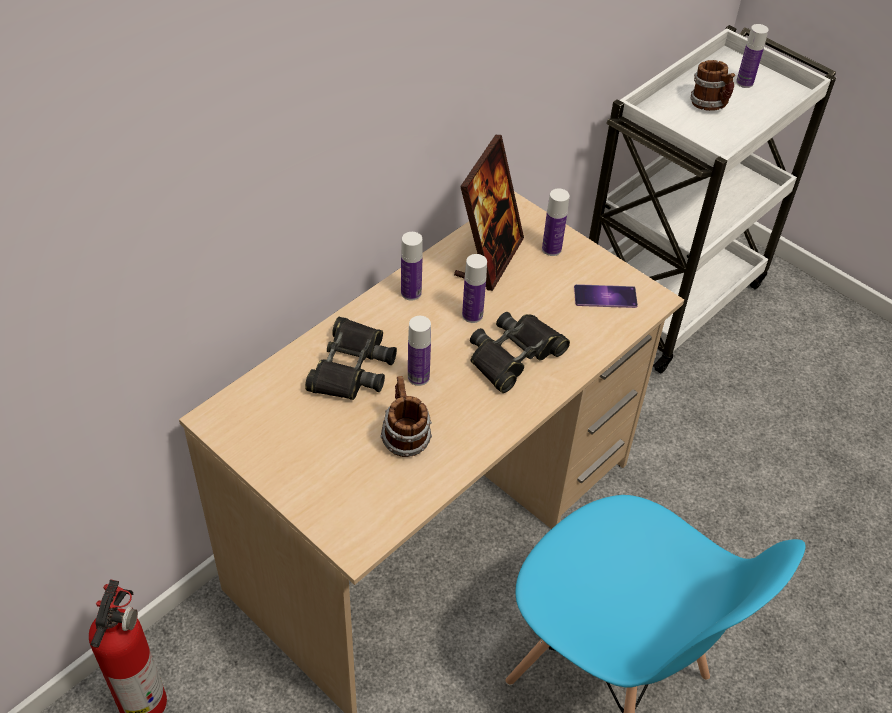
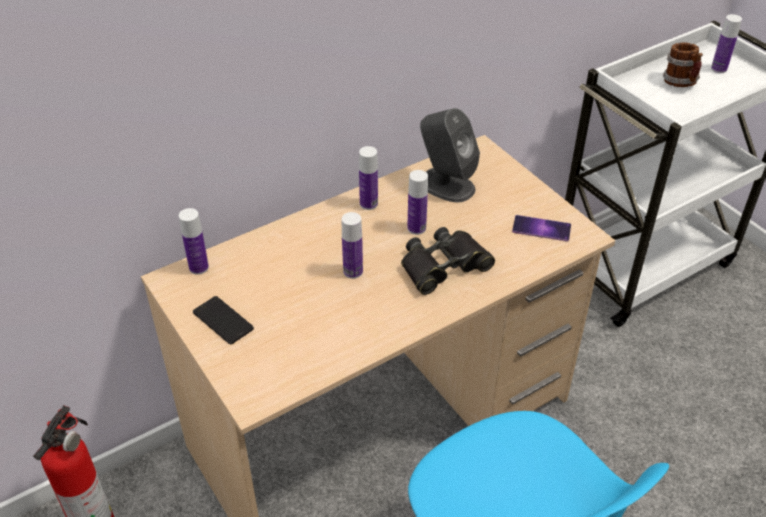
camera: 15 degrees right, 5 degrees down
black binoculars [305,317,397,400] -> none
mug [380,376,432,457] -> none
picture frame [454,135,524,291] -> grey speaker [420,108,480,203]
bottle [542,188,569,256] -> bottle moved to [179,208,209,275]
none -> phone [193,296,254,344]

